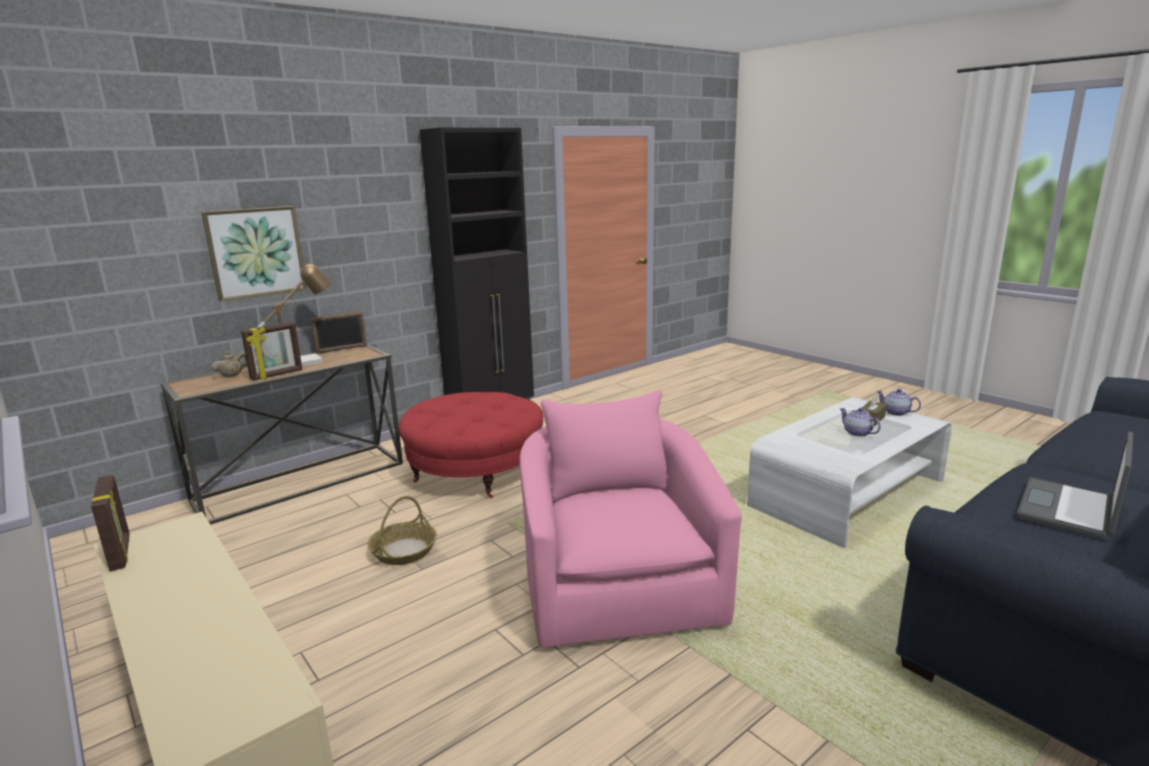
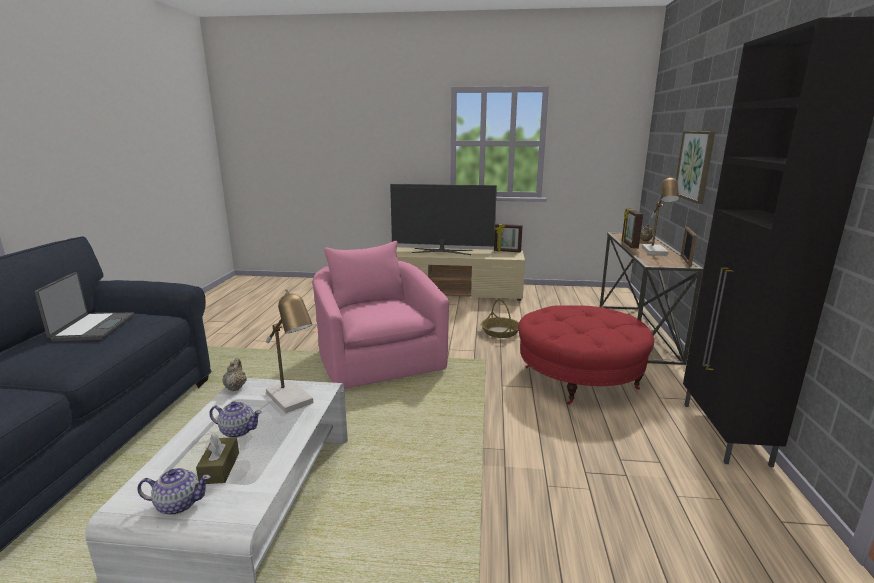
camera: 135 degrees right, 0 degrees up
pink armchair [519,390,742,648] -> pink armchair turned 150 degrees counterclockwise [313,241,449,389]
none -> beige teapot [222,358,247,391]
none -> table lamp [266,289,313,413]
none -> television [390,184,497,255]

